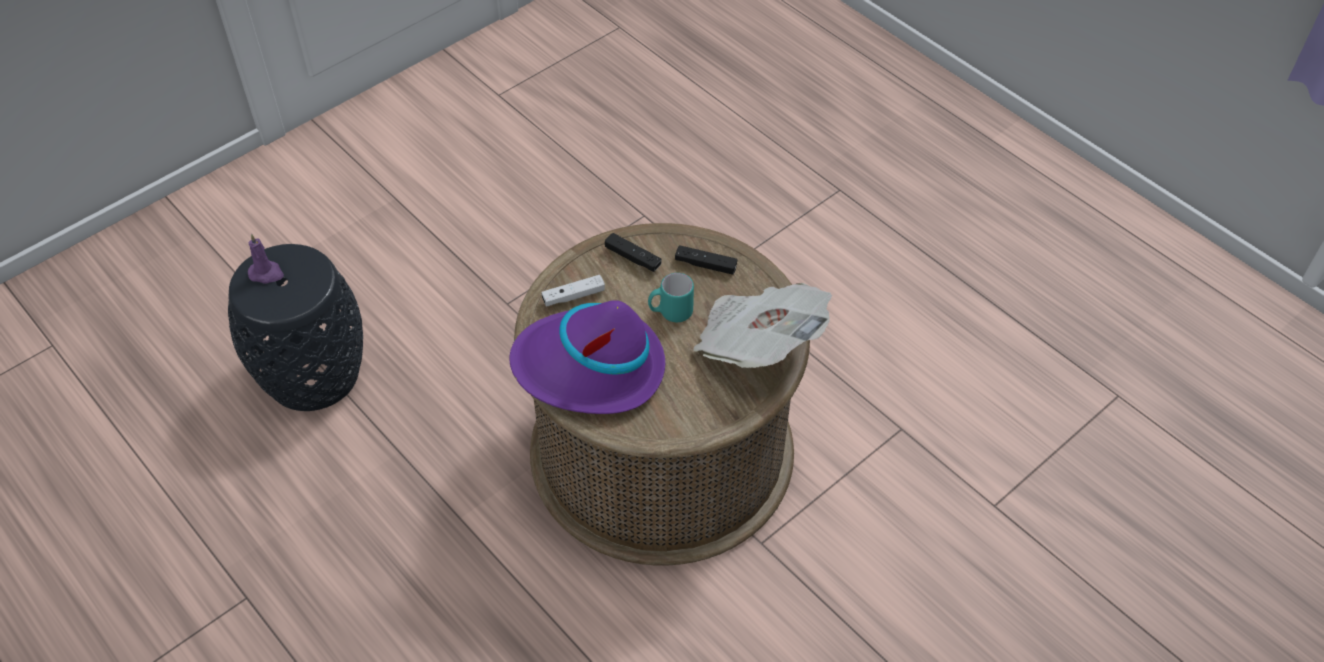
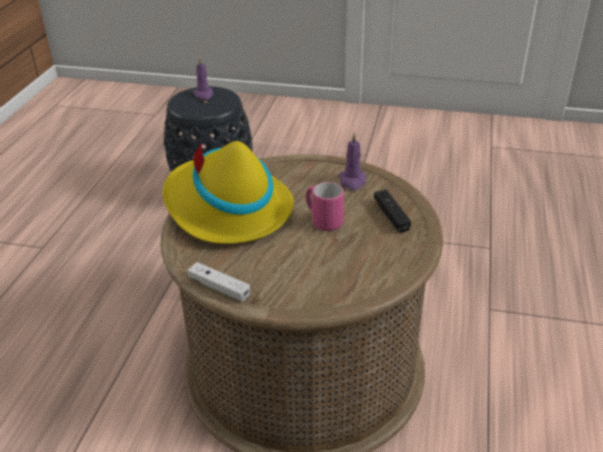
camera: 55 degrees right, 15 degrees down
purple hat [509,300,665,414] -> yellow hat [163,141,294,244]
white game controller [541,275,605,306] -> white game controller moved to [187,262,250,302]
black game controller [605,233,662,272] -> purple candle [338,133,366,190]
turquoise mug [648,273,694,322] -> pink mug [306,182,344,231]
newspaper [693,283,832,368] -> none

